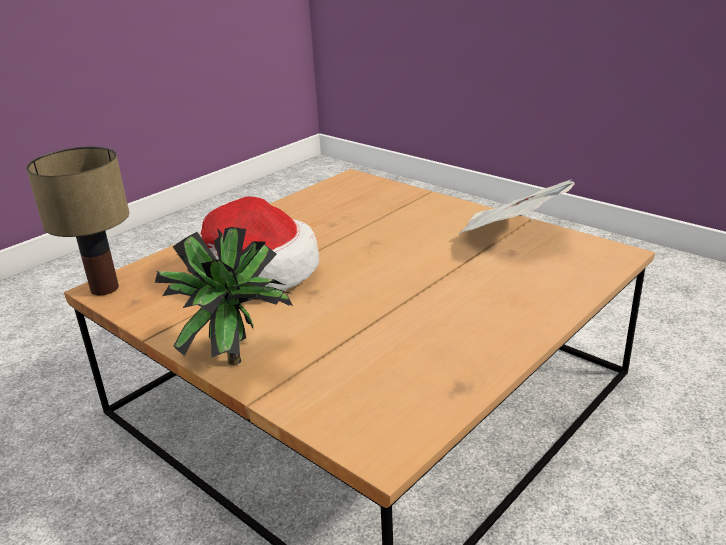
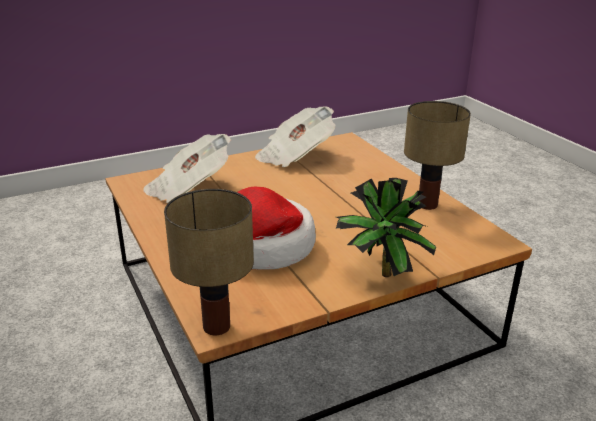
camera: 70 degrees left, 0 degrees up
none -> newspaper [143,134,231,203]
none -> table lamp [404,101,471,210]

